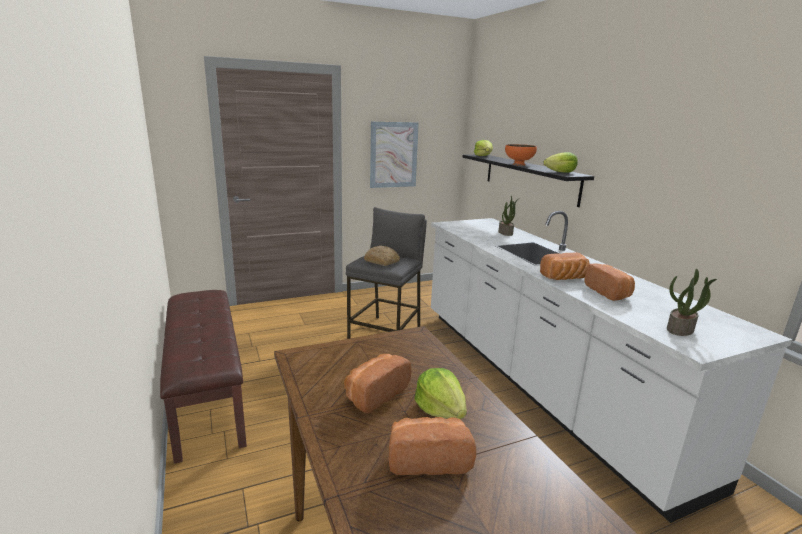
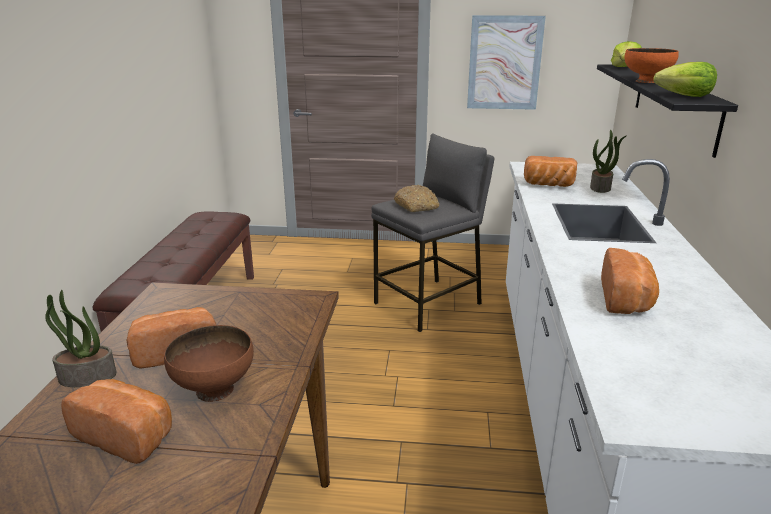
camera: 30 degrees right, 5 degrees up
lettuce [415,368,467,419] -> brown bowl [164,325,254,402]
bread [540,253,590,280] -> bread moved to [524,156,577,187]
potted plant [667,269,717,336] -> potted plant moved to [45,290,116,387]

